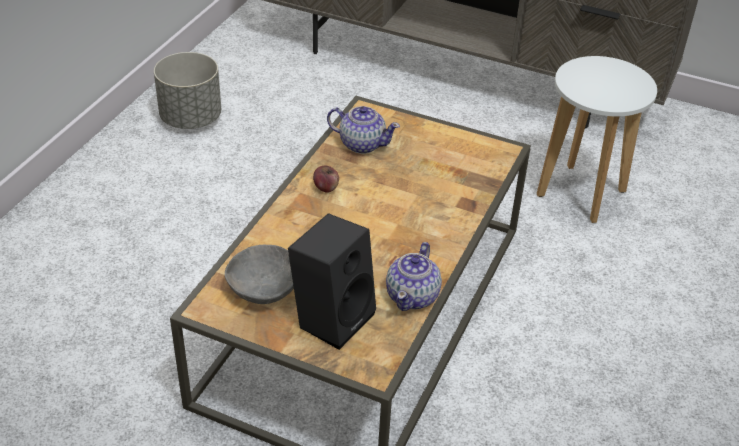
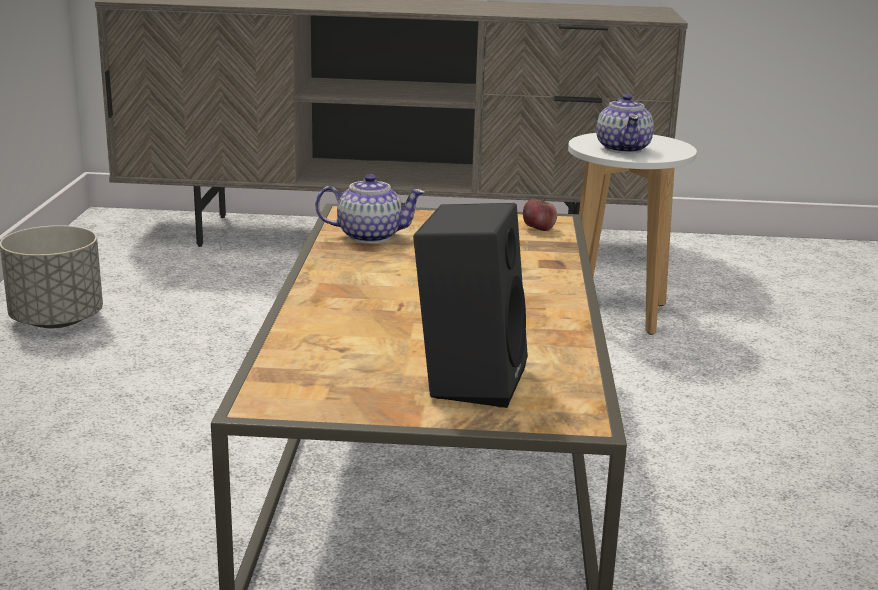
camera: 20 degrees left, 20 degrees down
grey bowl [225,245,294,304] -> none
apple [313,166,339,193] -> apple moved to [523,198,557,231]
teapot [386,242,442,311] -> teapot moved to [596,94,654,153]

